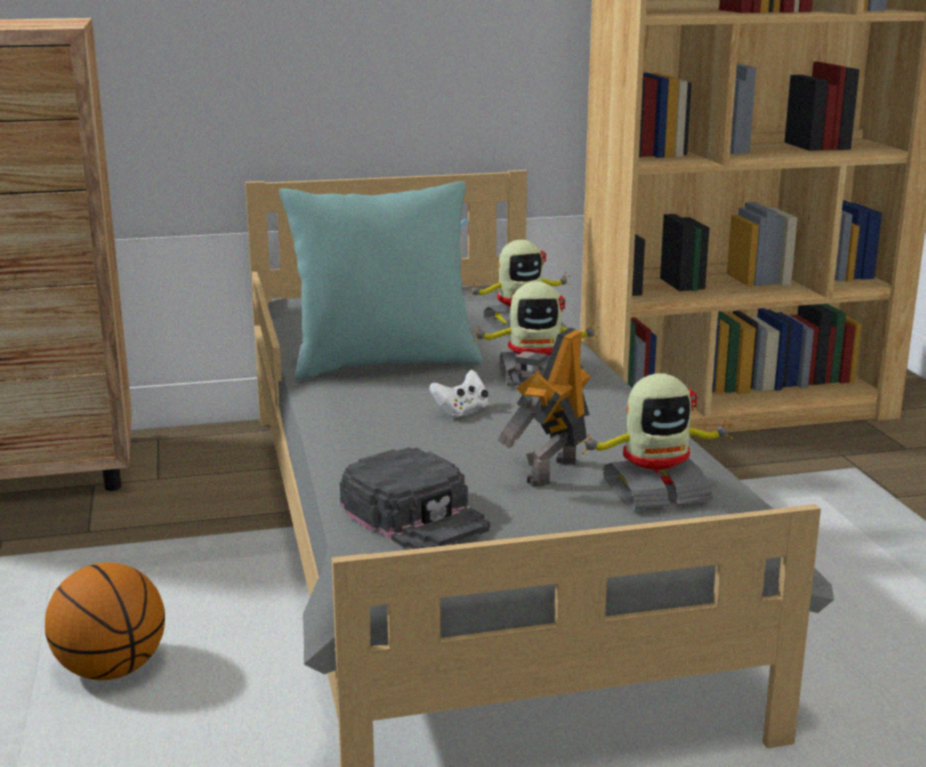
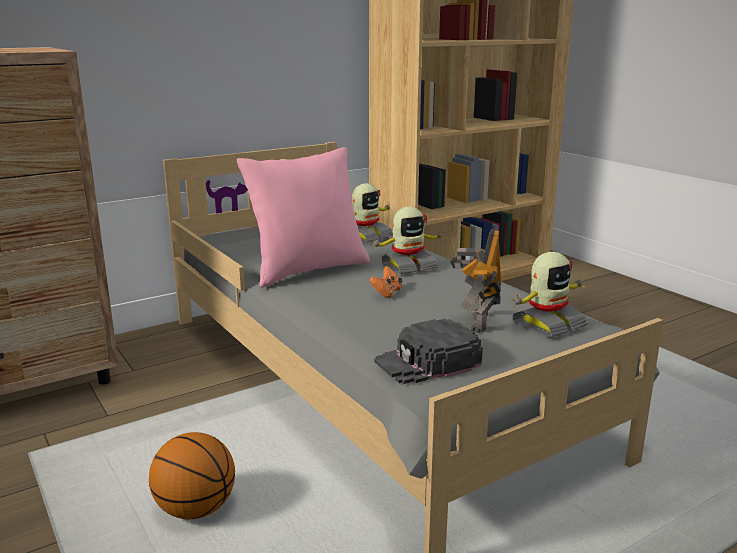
camera: 20 degrees left, 0 degrees up
turquoise pillow [279,182,482,380] -> pink pillow [237,147,370,287]
black cap [340,447,490,549] -> black cap turned 120 degrees clockwise [374,319,483,384]
white game controller [429,370,488,418] -> orange game controller [369,266,402,298]

